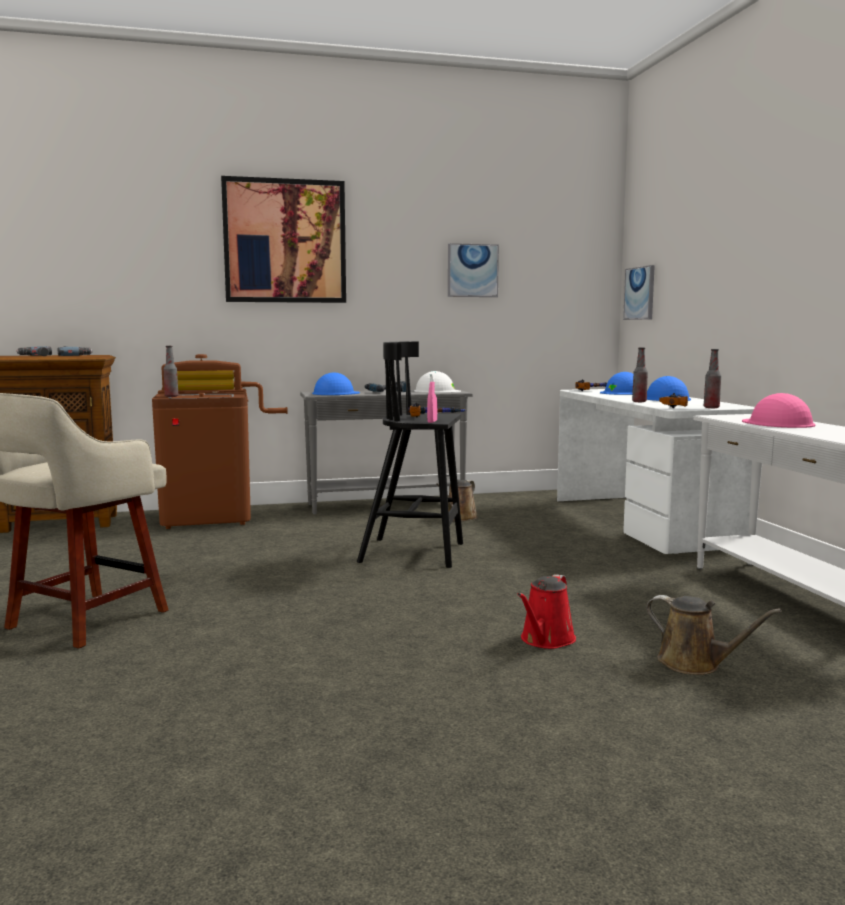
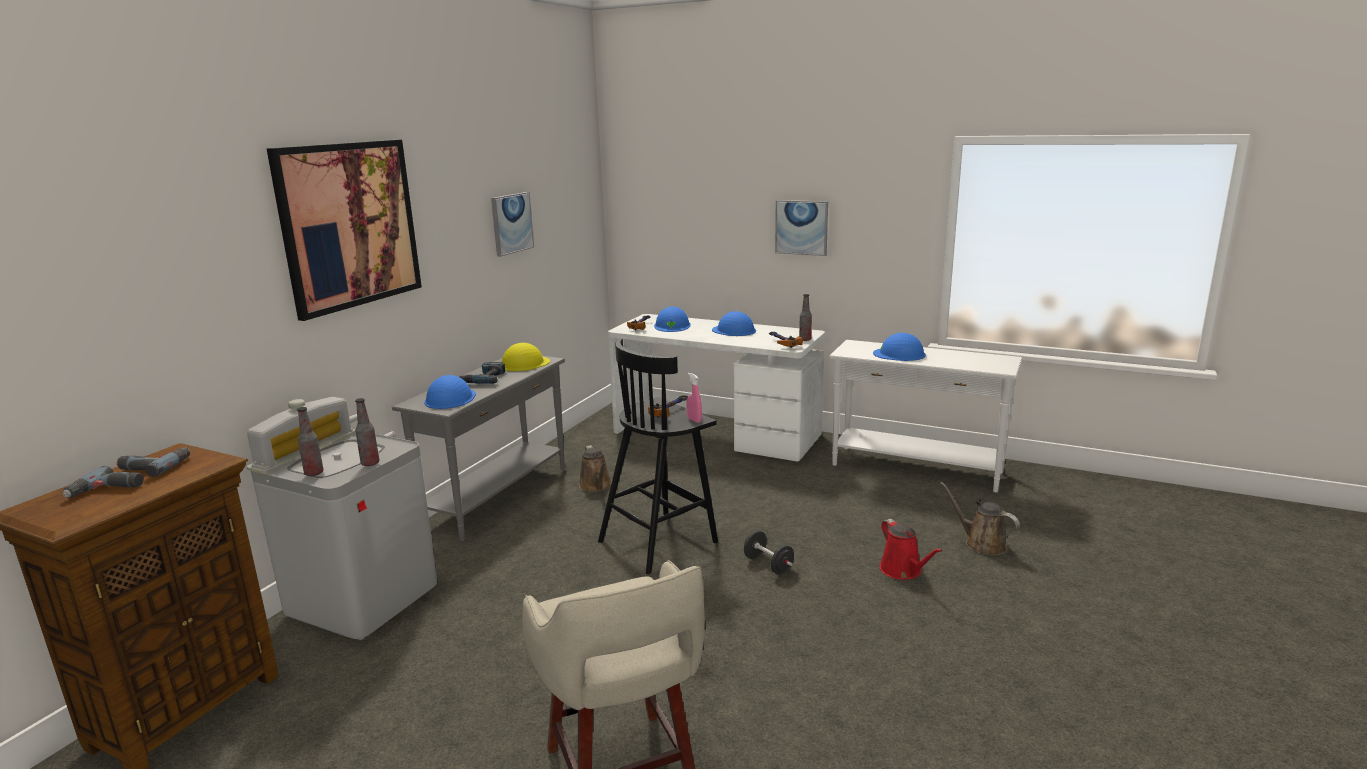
camera: 50 degrees left, 10 degrees up
brown washing machine [152,354,288,529] -> grey washing machine [247,397,437,640]
white hard hat [414,371,461,393] -> yellow hard hat [502,343,550,371]
picture [623,265,655,320] -> picture moved to [775,200,828,256]
bottle [632,347,648,402] -> bottle moved to [355,398,379,466]
brown watering can [646,595,782,675] -> brown watering can turned 120 degrees counterclockwise [940,482,1020,555]
pink hard hat [742,393,816,428] -> blue hard hat [873,333,926,361]
none -> black dumbbell [744,530,794,575]

